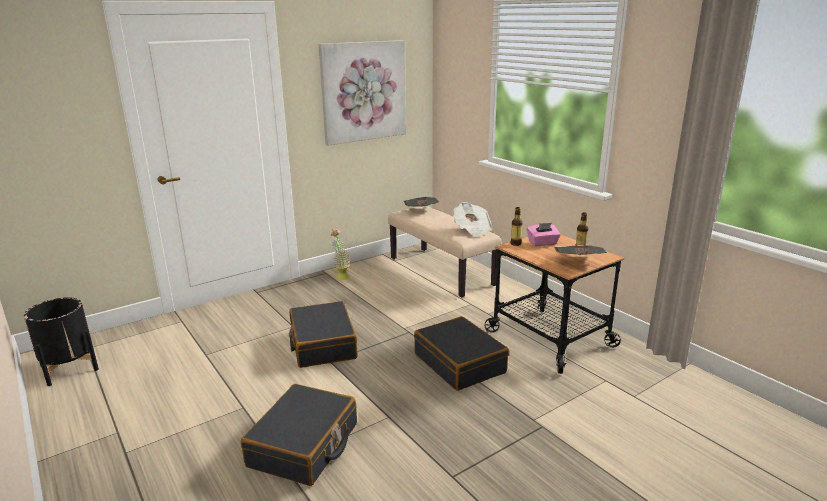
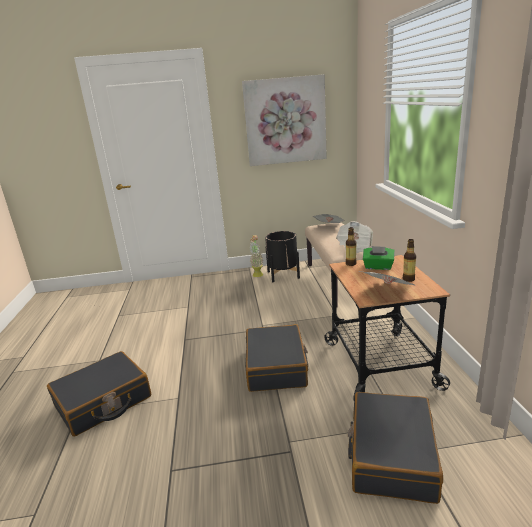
camera: 30 degrees right, 0 degrees up
black planter [24,297,99,386] -> black planter moved to [265,231,300,282]
black suitcase [289,301,357,368] -> black suitcase moved to [348,392,443,504]
pink tissue box [527,223,561,246] -> green tissue box [363,246,395,270]

